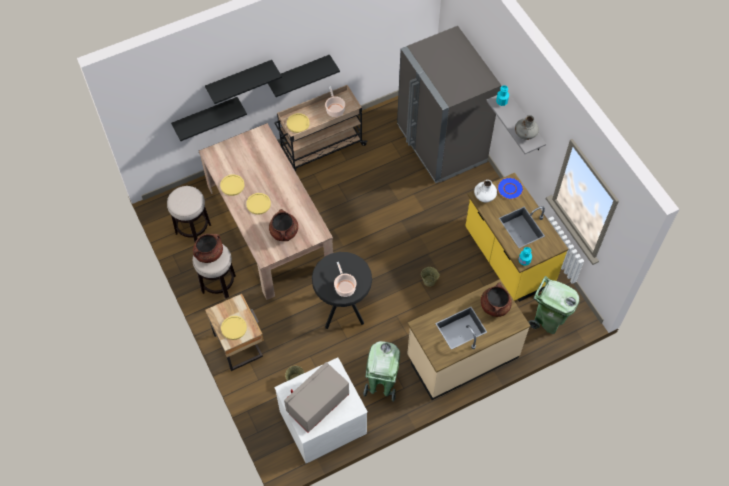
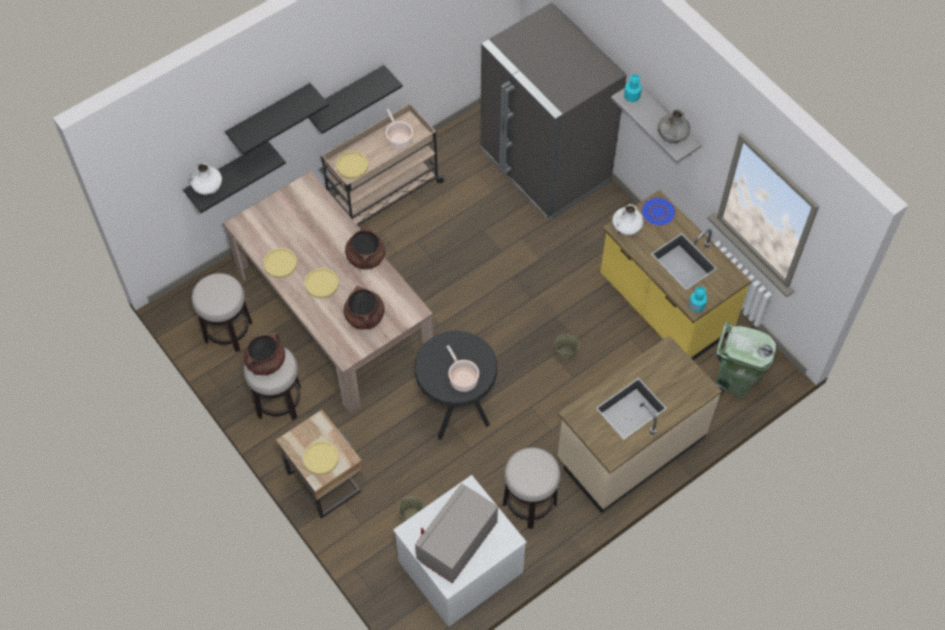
camera: 10 degrees left, 0 degrees up
green trash can [363,341,400,402] -> stool [503,447,561,529]
brown cooking pot [481,282,512,317] -> brown cooking pot moved to [345,225,385,270]
none -> white vase [190,163,222,195]

